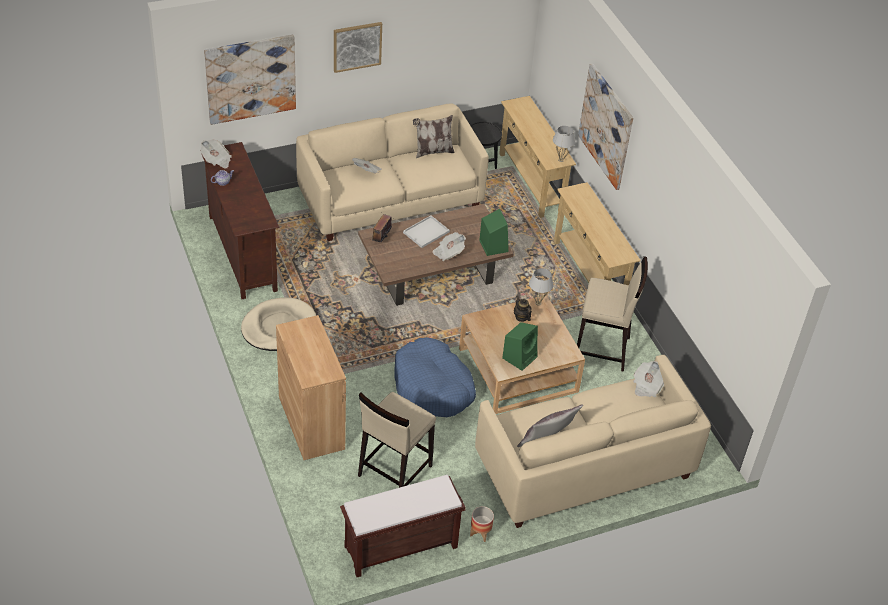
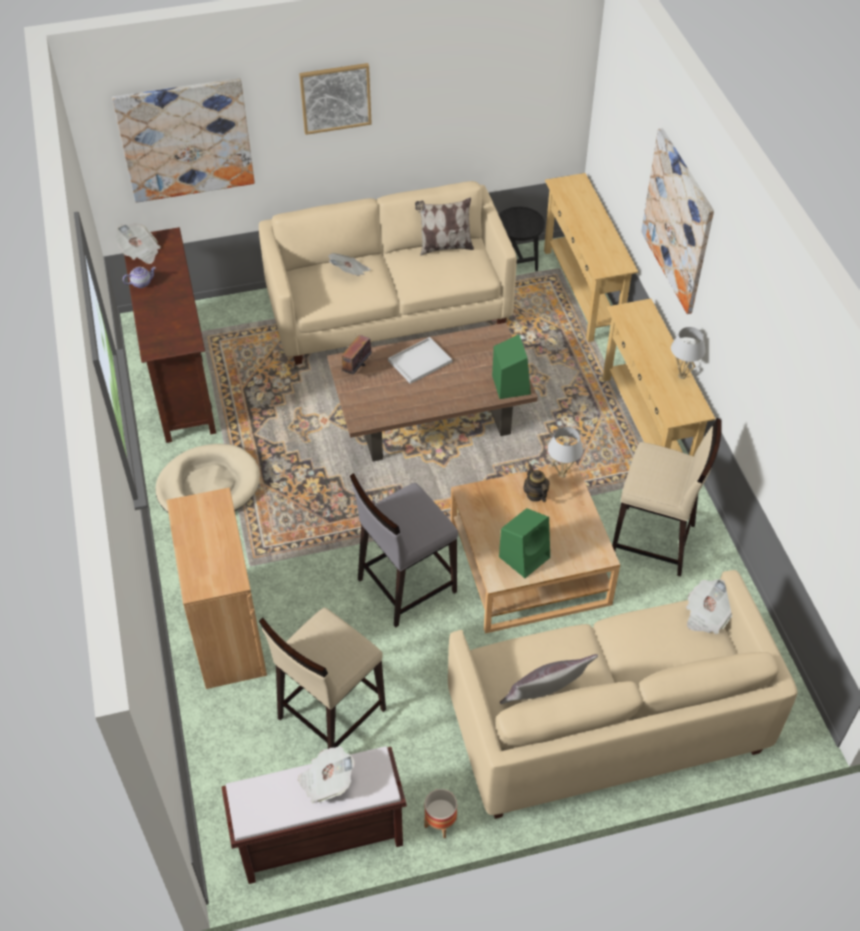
camera: 10 degrees right, 5 degrees up
blue dog bed [394,337,476,417] -> grey stool [350,473,458,627]
newspaper [433,232,466,261] -> newspaper moved to [297,746,355,804]
white table lamp [553,126,575,162] -> white table lamp moved to [671,327,706,379]

